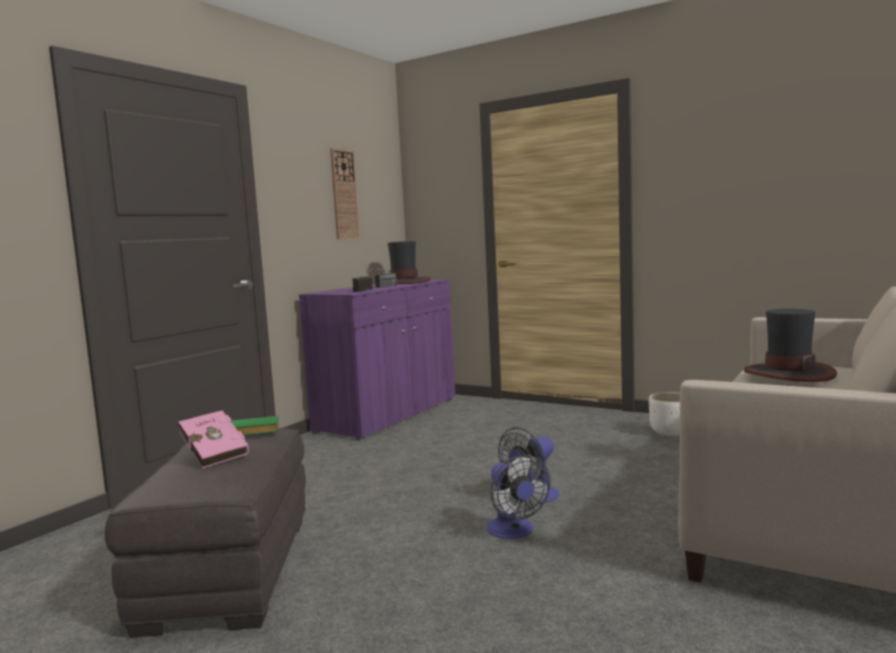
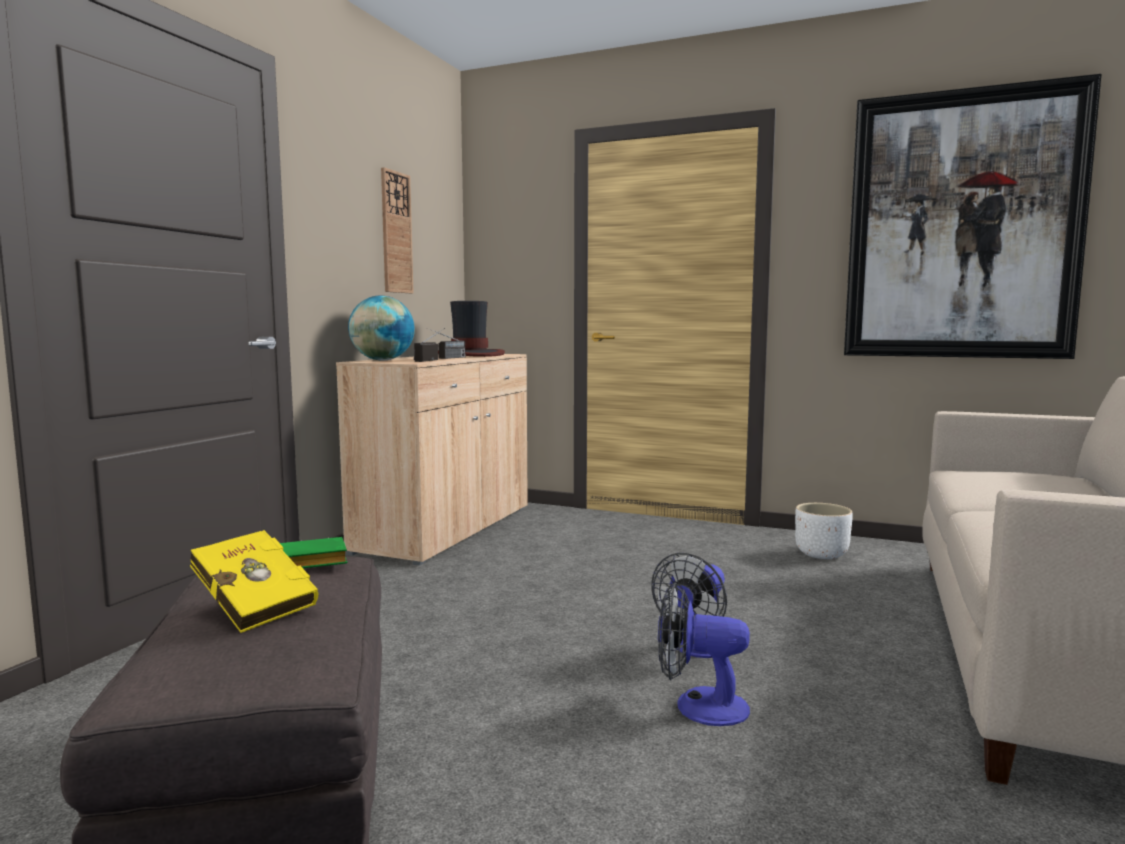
camera: 10 degrees left, 0 degrees up
pink book [178,410,249,468] -> yellow book [190,530,319,633]
purple cabinet [299,279,455,441] -> beige cabinet [336,354,528,566]
fan [487,455,550,539] -> fan turned 135 degrees clockwise [658,582,750,726]
hat [744,309,837,382] -> none
none -> globe [348,295,415,361]
none -> picture [844,74,1102,359]

